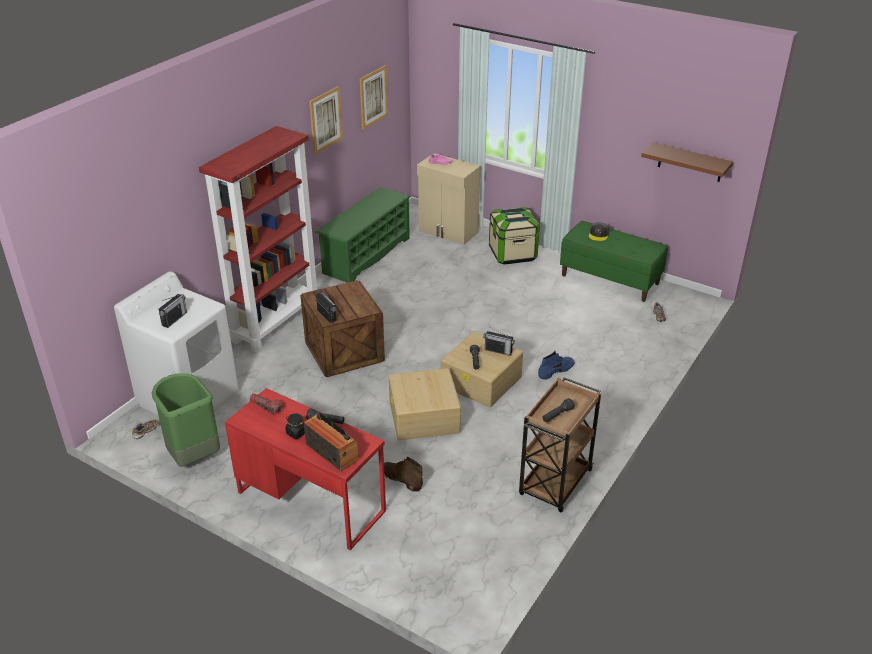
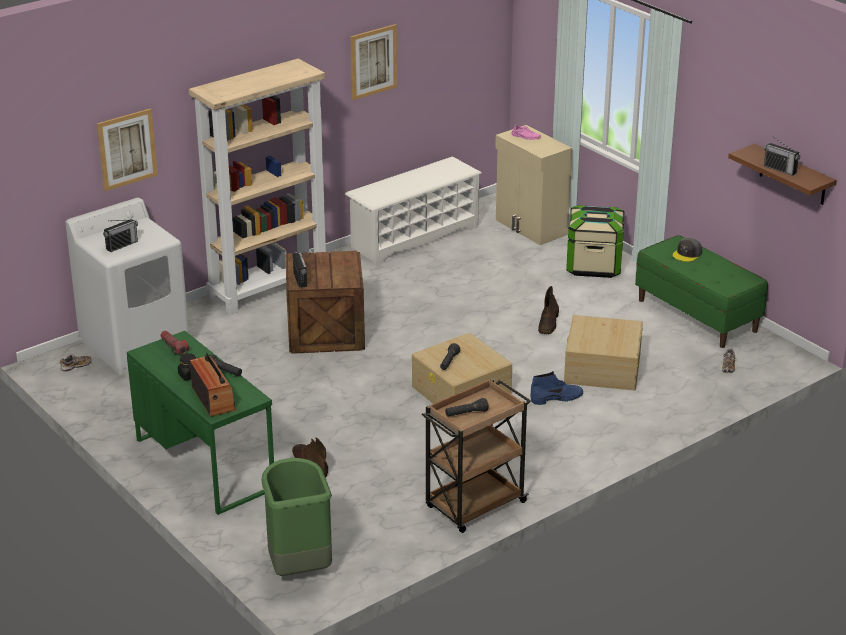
camera: 20 degrees right, 5 degrees down
green trash can [152,373,220,467] -> green trash can moved to [261,458,332,576]
red bookcase [199,126,317,353] -> beige bookcase [189,59,326,315]
red desk [225,388,386,550] -> green desk [127,331,274,515]
green shoe rack [315,187,410,282] -> white shoe rack [345,157,482,265]
picture [360,65,388,130] -> picture moved to [97,108,158,191]
beige storage box [389,368,461,440] -> beige storage box moved to [564,315,643,390]
radio [483,328,515,356] -> radio moved to [764,136,800,176]
none -> brown boot [538,286,559,334]

